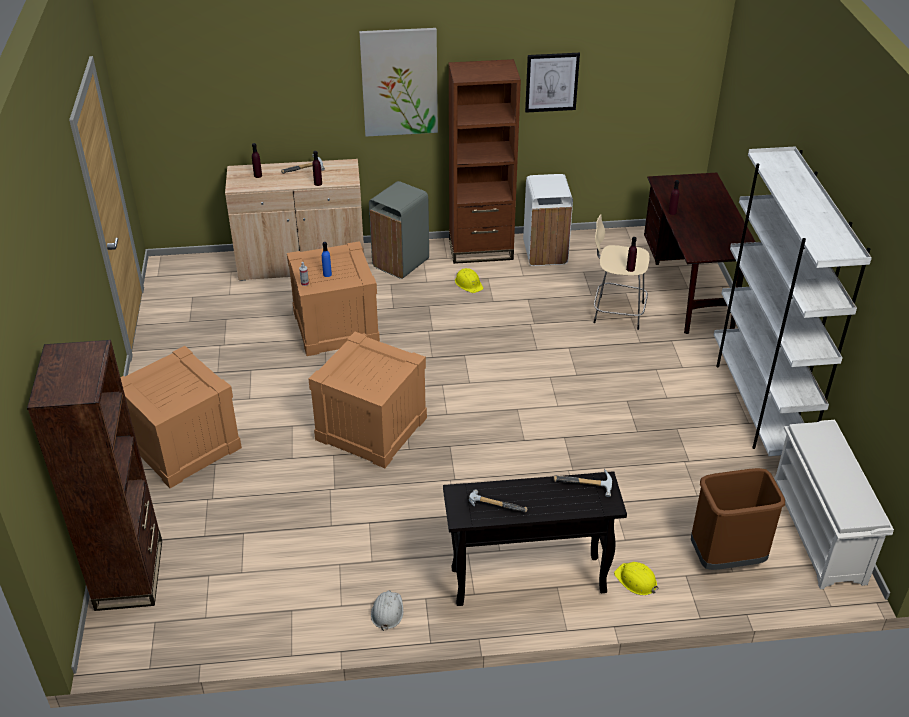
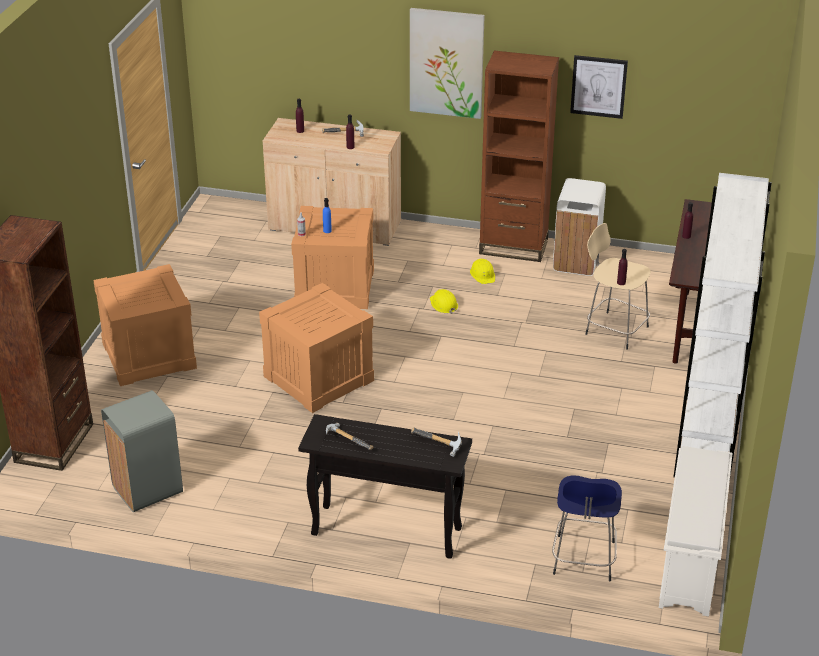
camera: 20 degrees right, 5 degrees down
grey trash can [369,181,429,279] -> grey trash can moved to [101,390,183,512]
white hard hat [371,590,403,631] -> none
yellow hard hat [614,562,659,595] -> yellow hard hat moved to [430,289,458,314]
brown trash can [691,468,785,570] -> blue stool [552,475,622,581]

